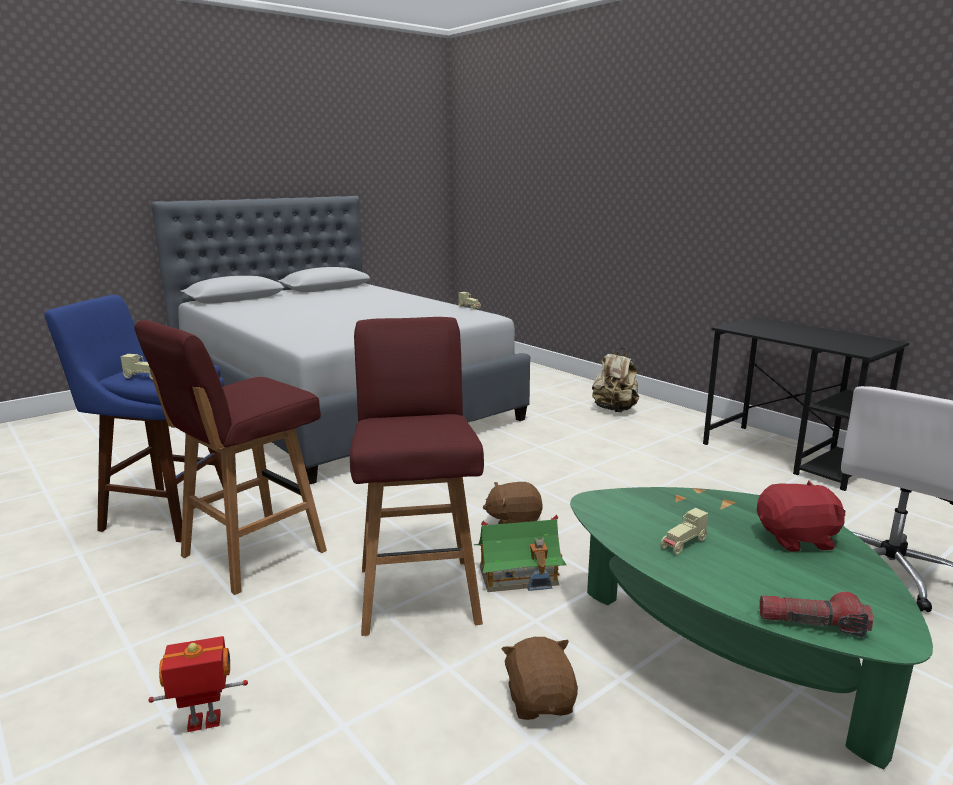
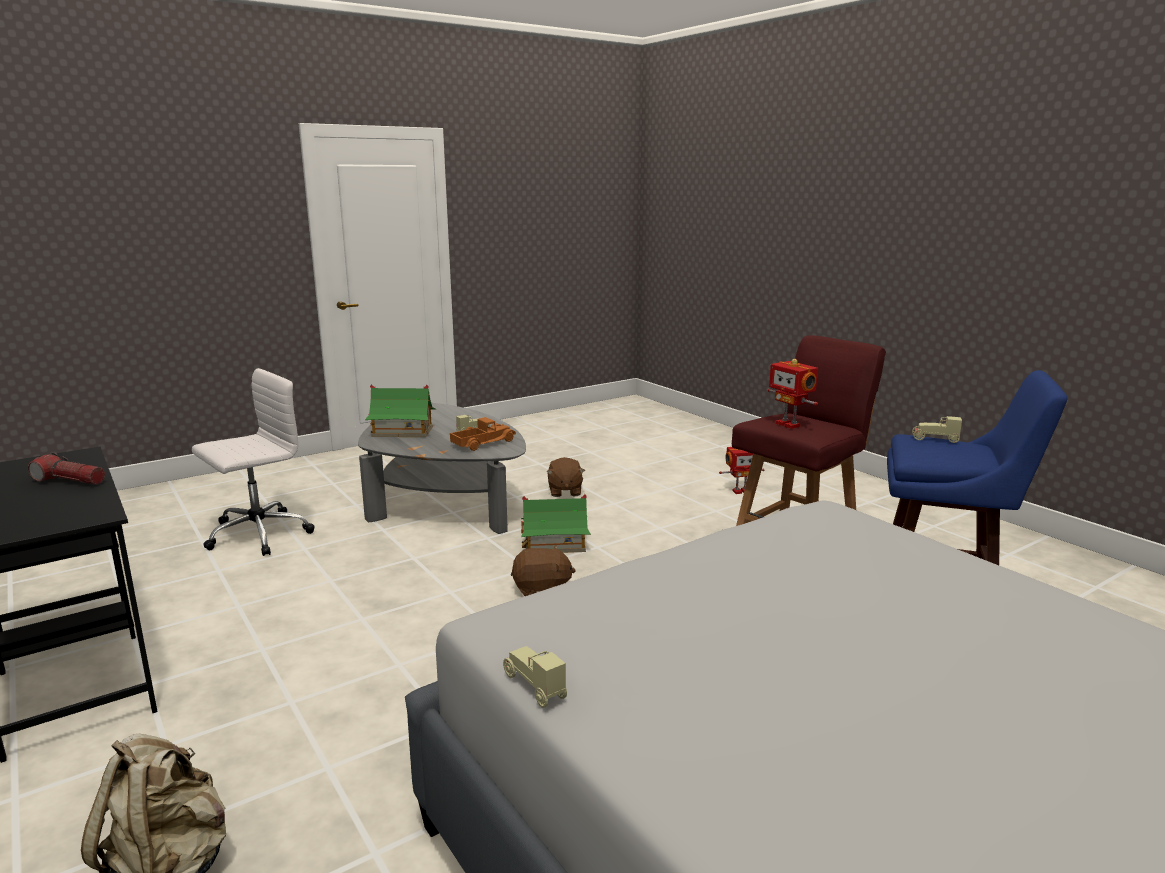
camera: 175 degrees left, 0 degrees up
red stool [350,317,484,636] -> none
green coffee table [570,487,933,769] -> grey coffee table [358,403,526,534]
red plush toy [757,481,846,552] -> toy house [365,384,436,437]
flashlight [760,592,873,637] -> flashlight moved to [28,453,105,485]
none -> toy truck [450,417,516,451]
none -> toy robot [767,359,818,429]

